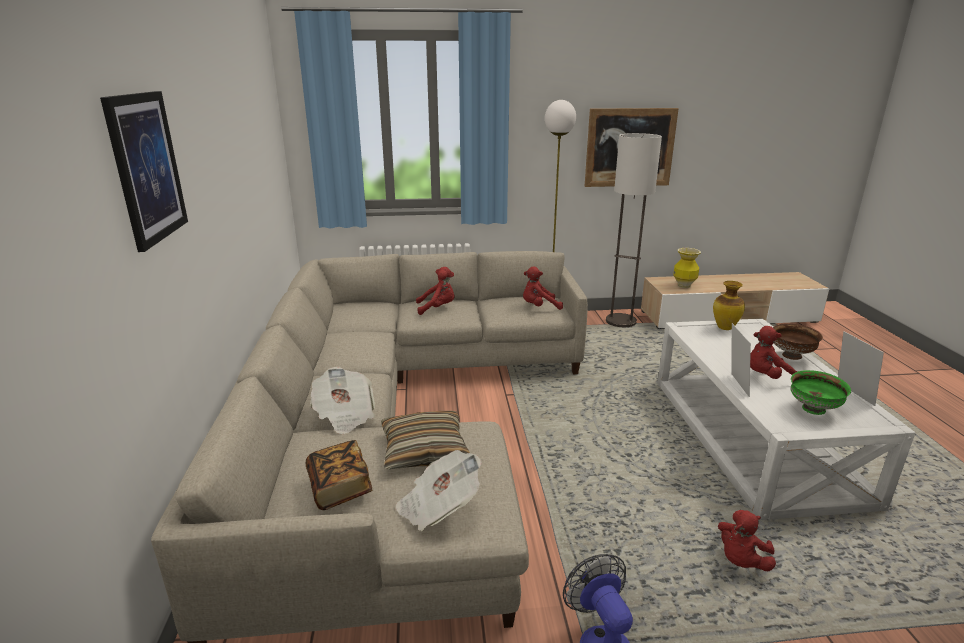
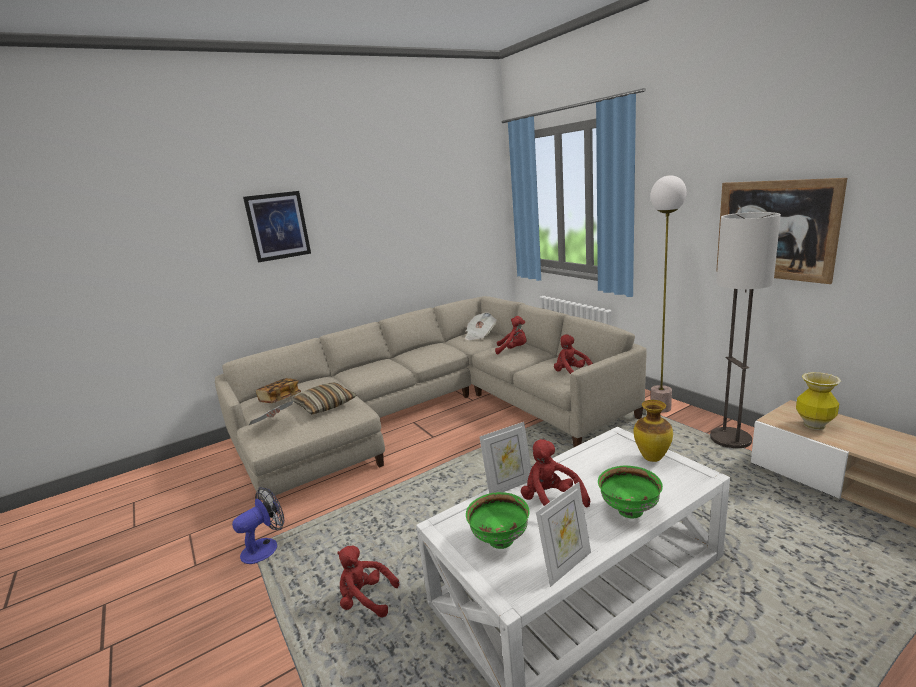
camera: 65 degrees right, 5 degrees down
newspaper [310,367,375,434] -> newspaper moved to [465,312,497,340]
red plush toy [416,267,455,315] -> red plush toy turned 45 degrees counterclockwise [495,316,527,355]
brown bowl [773,323,823,360] -> green bowl [598,466,663,518]

